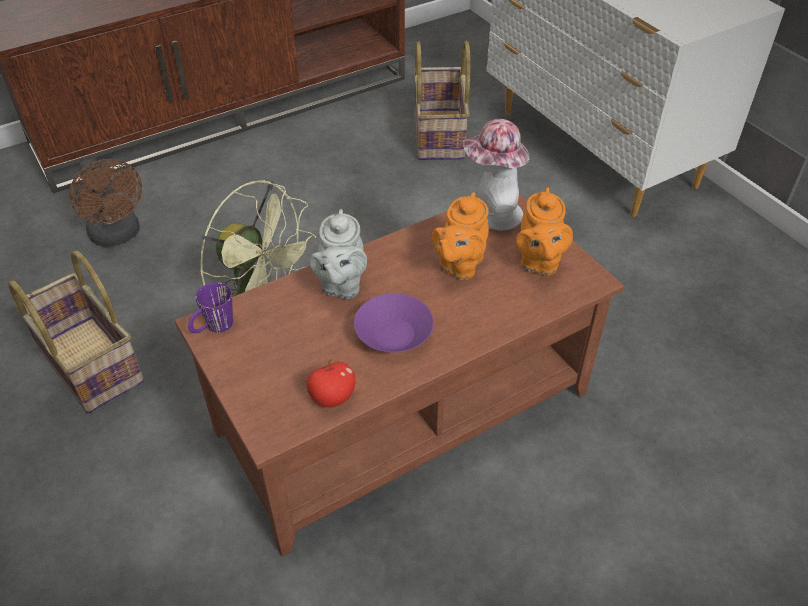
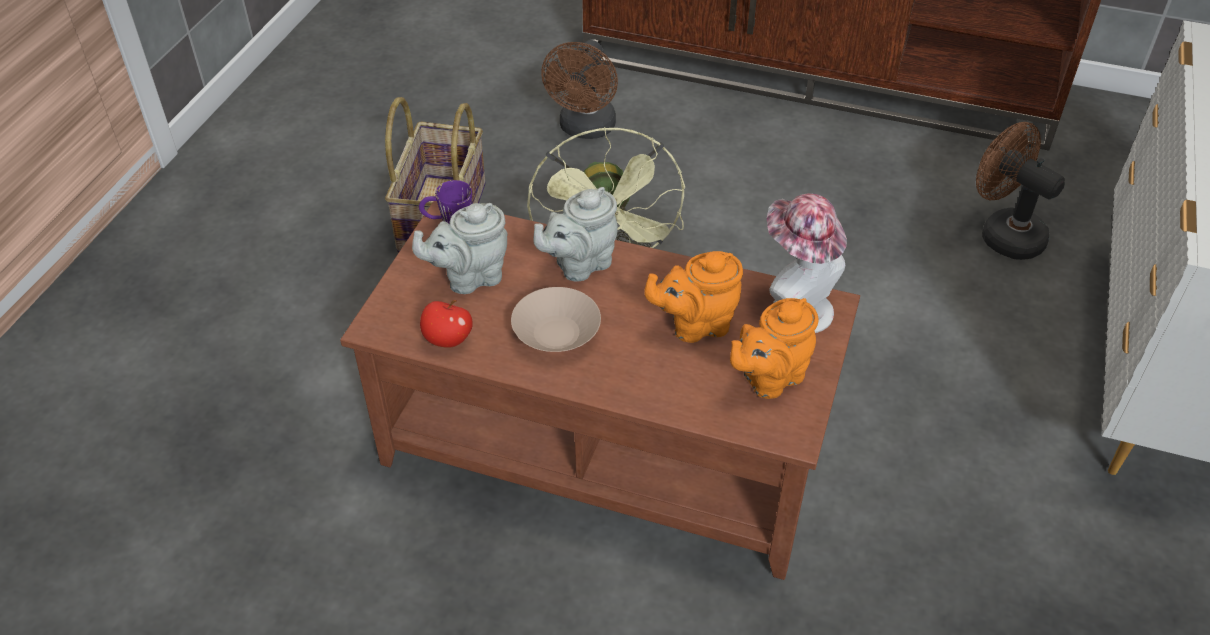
camera: 50 degrees right, 0 degrees up
purple bowl [354,293,434,352] -> beige bowl [511,287,601,352]
basket [414,41,471,160] -> brown fan [976,122,1065,260]
none -> grey teapot [412,203,508,294]

